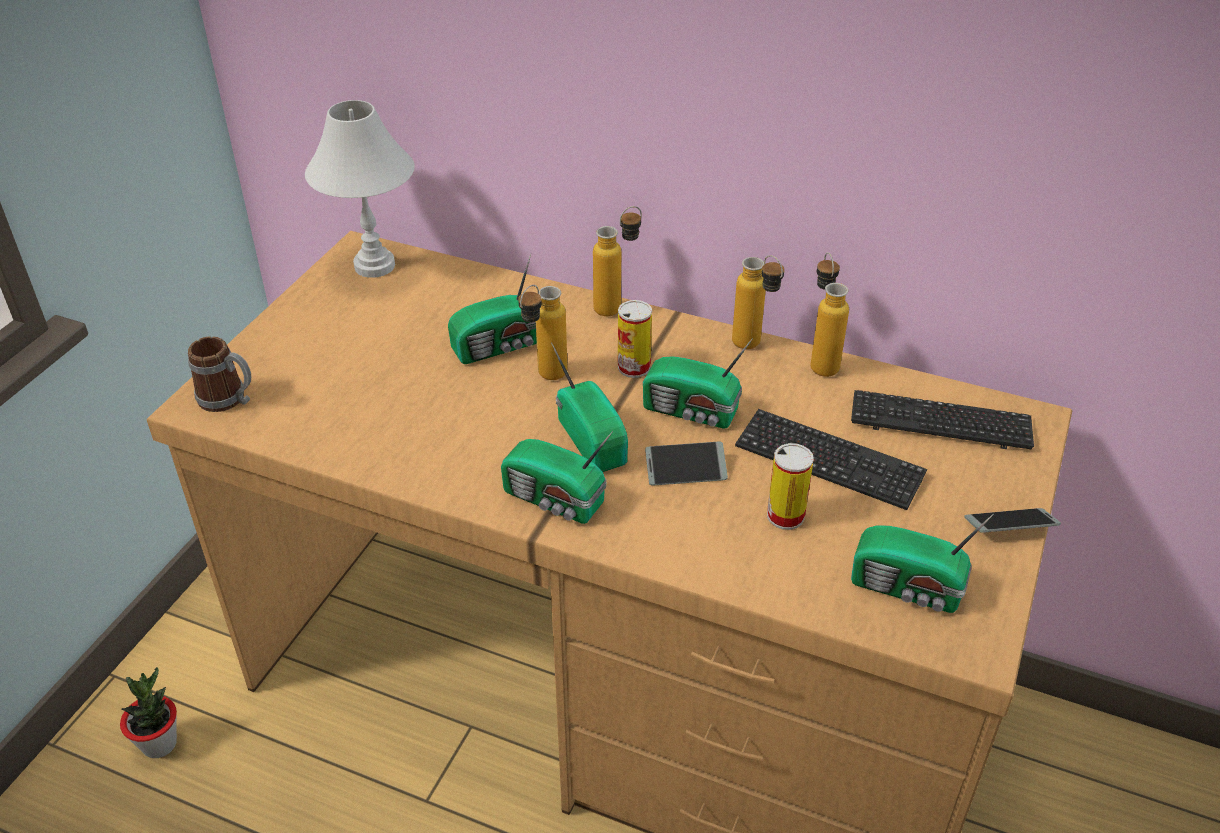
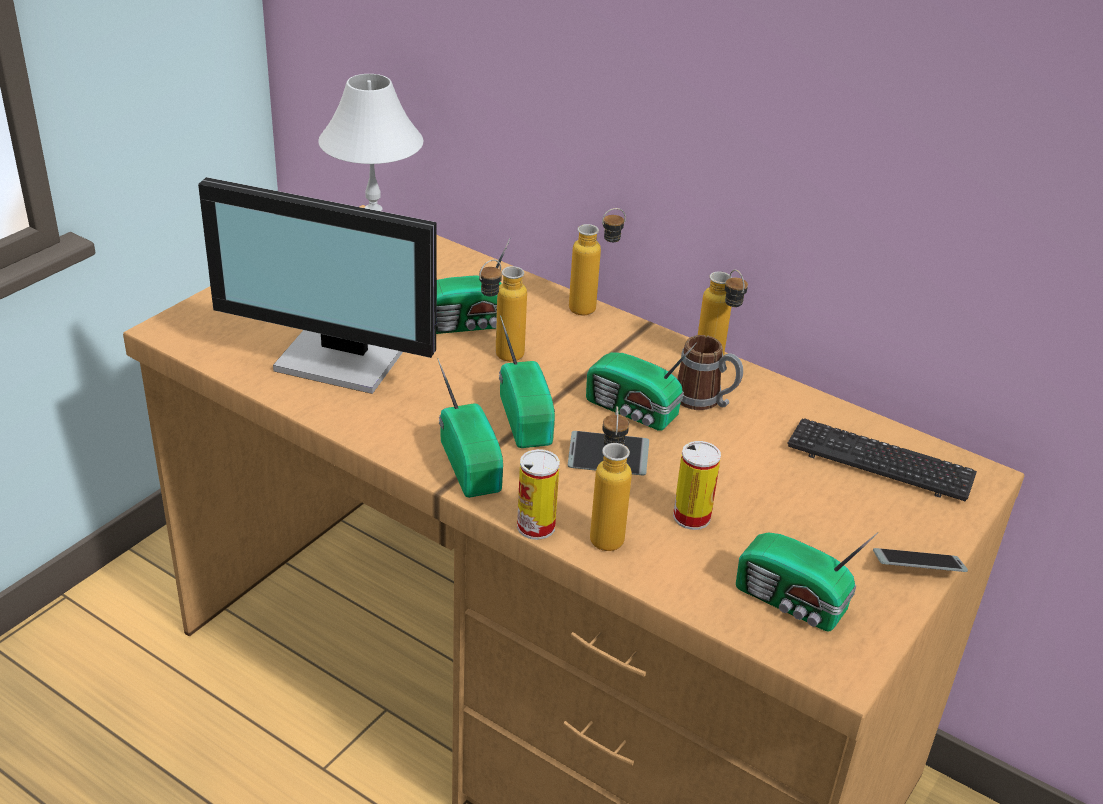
camera: 10 degrees right, 5 degrees down
potted plant [120,667,177,758] -> none
mug [188,336,251,412] -> mug moved to [677,335,743,410]
radio [501,431,613,524] -> radio turned 150 degrees counterclockwise [437,358,503,498]
can [618,300,652,378] -> can moved to [517,449,560,540]
keyboard [735,409,927,510] -> none
bottle [810,252,849,377] -> bottle moved to [590,406,632,551]
none -> monitor [198,177,437,394]

